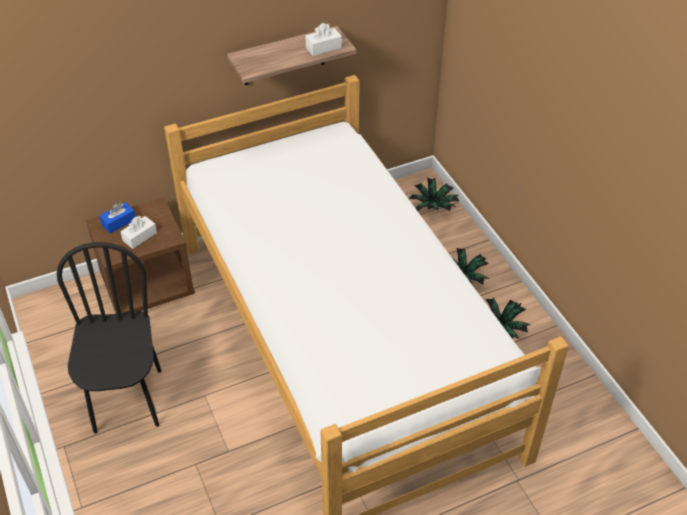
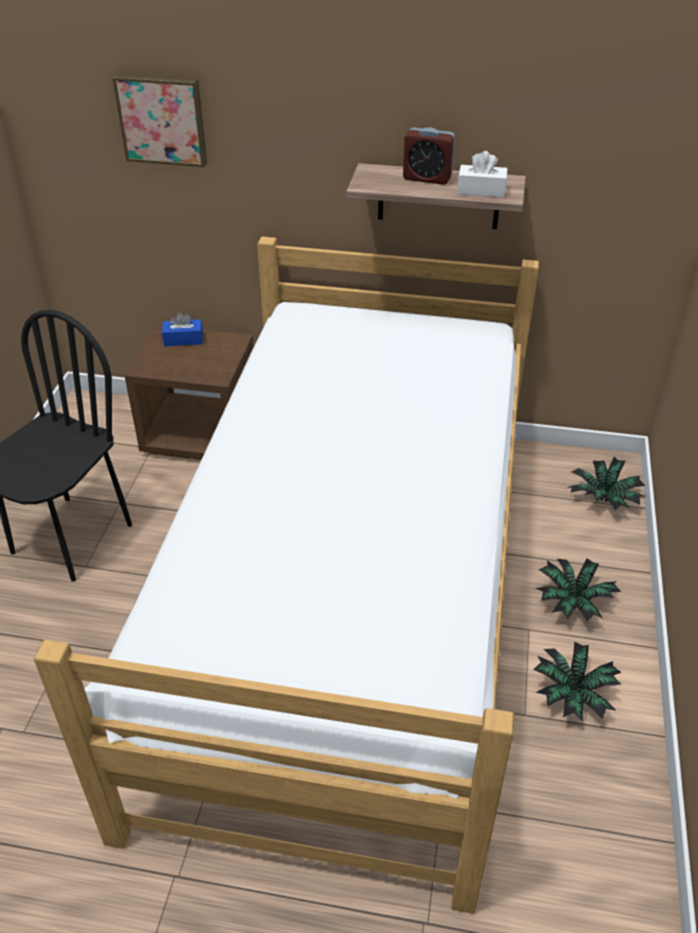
camera: 35 degrees right, 5 degrees down
white tissue box [120,216,157,249] -> none
none -> picture [112,74,207,167]
none -> alarm clock [403,127,455,185]

